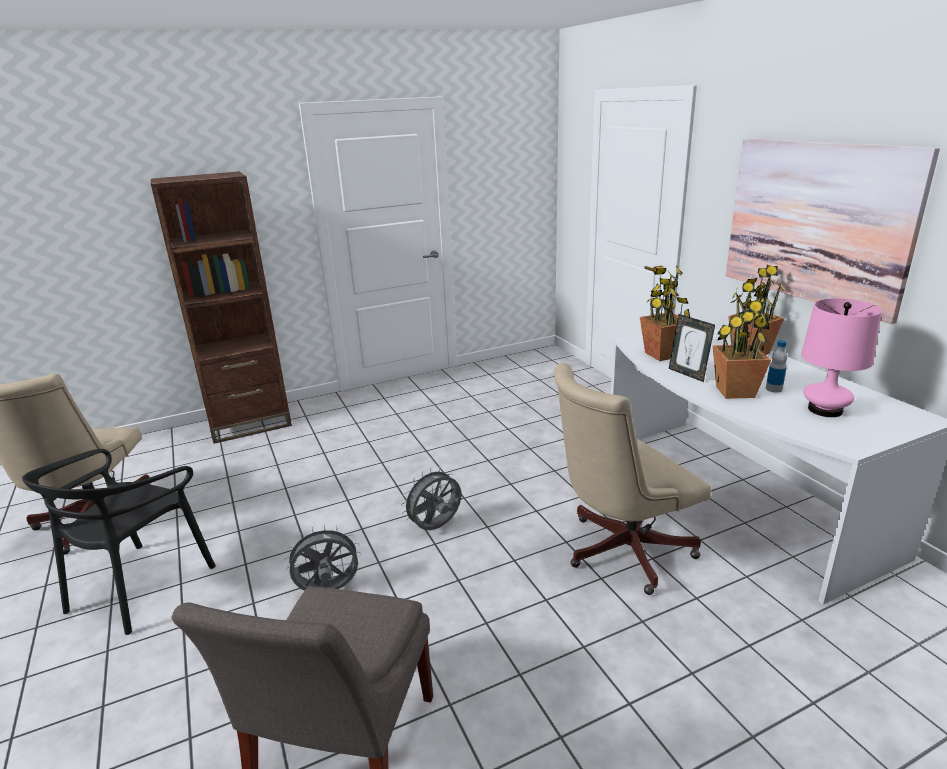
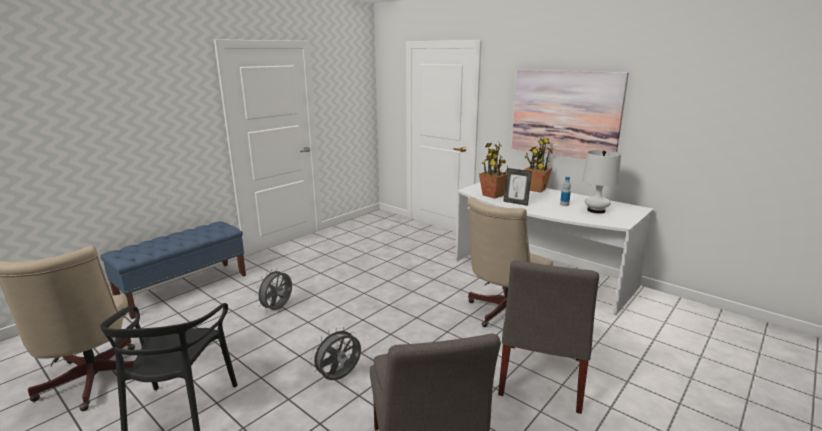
camera: 25 degrees left, 5 degrees down
brown bookcase [151,172,292,444] -> blue bench [100,221,246,319]
grey fan [401,467,461,530] -> grey fan moved to [255,268,292,311]
potted plant [713,295,771,399] -> none
pink table lamp [801,298,882,417] -> white table lamp [582,150,621,214]
none -> grey chair [498,260,599,414]

